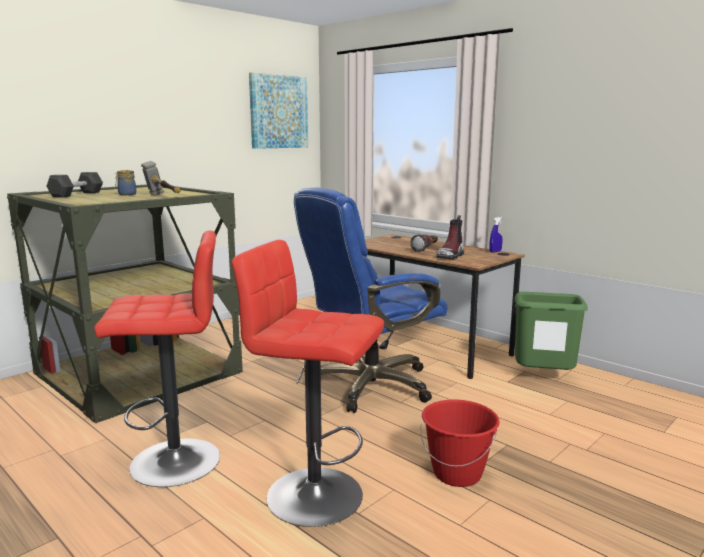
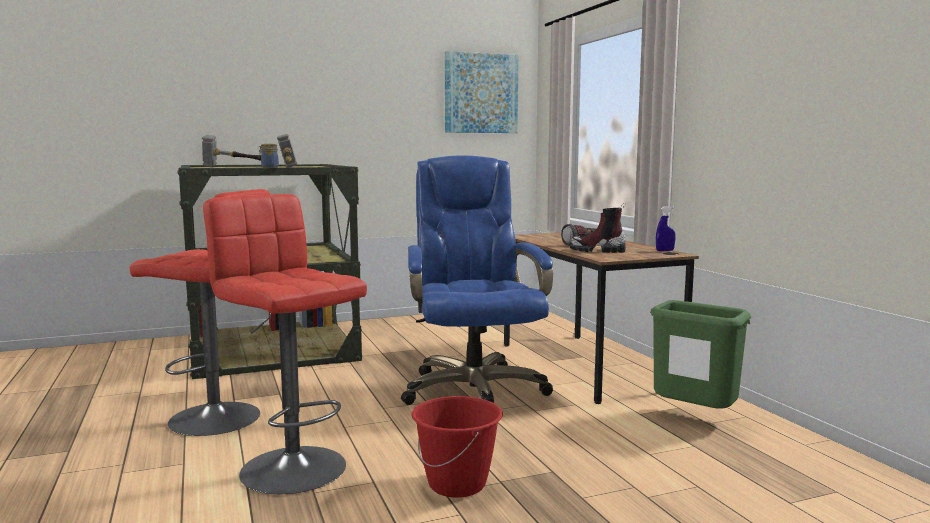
camera: 25 degrees right, 5 degrees down
black dumbbell [47,172,103,198] -> hammer [202,135,261,167]
blue office chair [294,188,448,413] -> blue office chair turned 90 degrees clockwise [401,156,553,405]
boot [436,215,464,259] -> boot turned 45 degrees clockwise [570,203,626,253]

